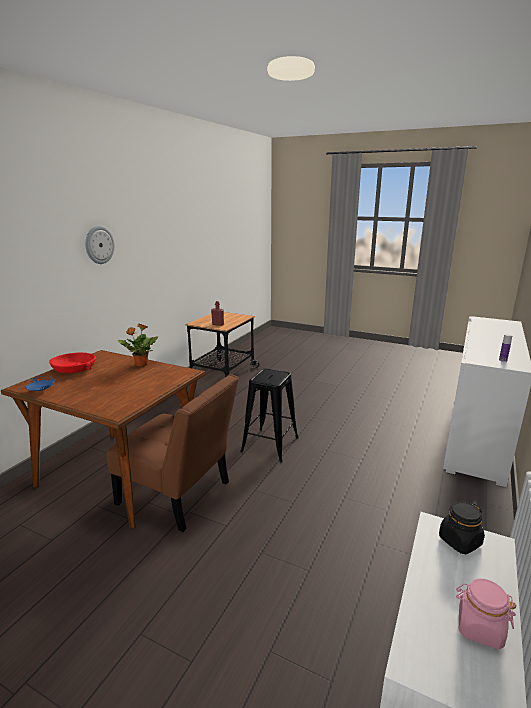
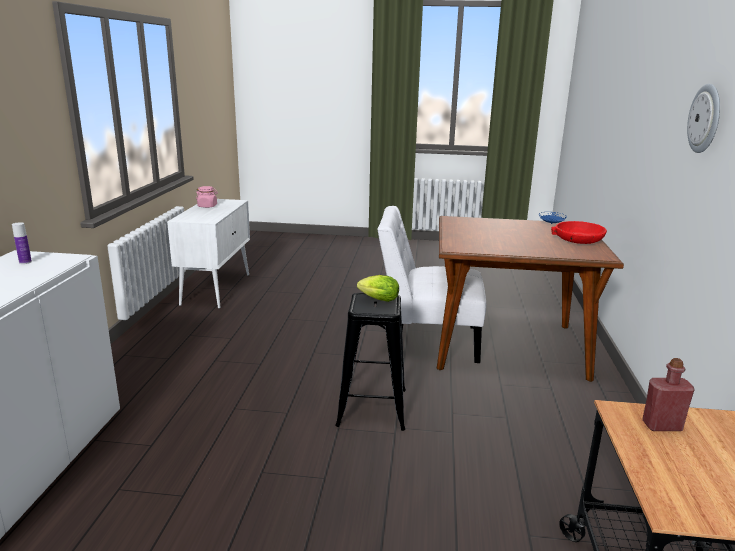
camera: 160 degrees right, 0 degrees up
brown chair [106,374,239,532] -> white chair [377,206,486,363]
potted plant [118,324,158,367] -> none
black jar [439,501,485,554] -> none
none -> lettuce [357,275,399,302]

